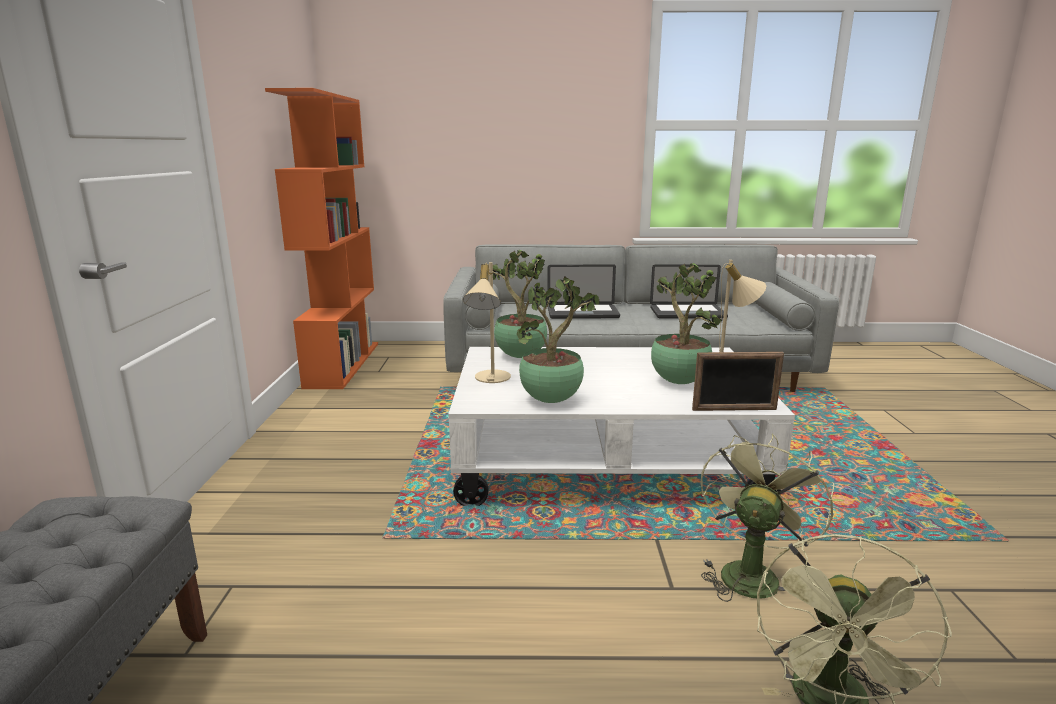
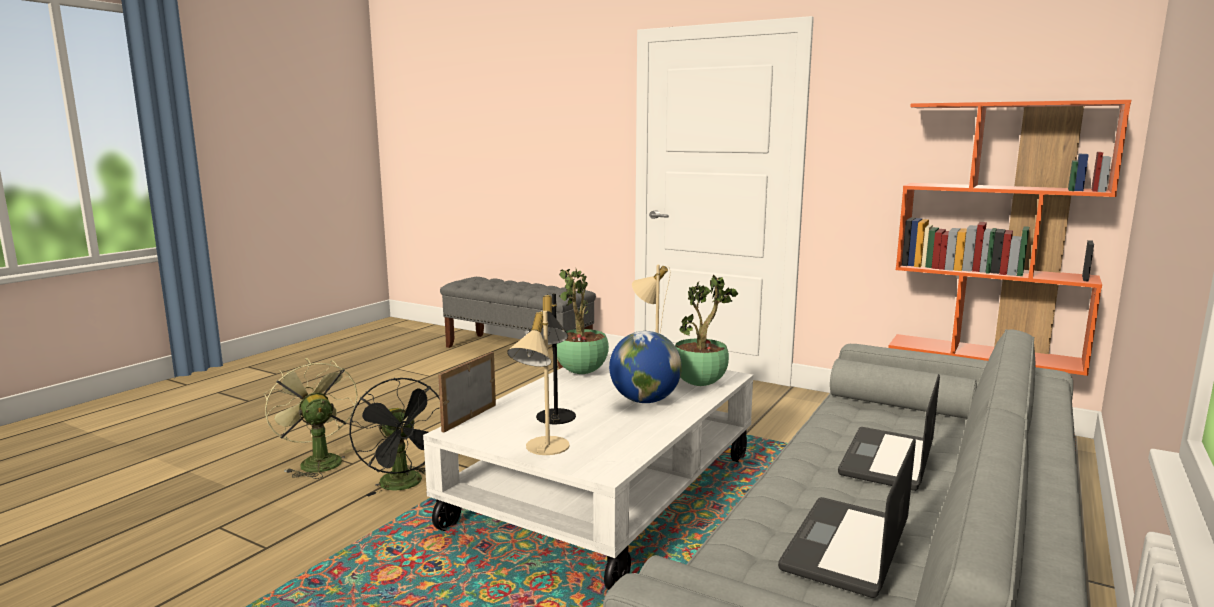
camera: 120 degrees right, 5 degrees down
potted plant [651,263,722,384] -> black table lamp [528,293,576,424]
green fan [700,433,834,602] -> black fan [349,378,440,497]
none -> globe [609,331,682,403]

